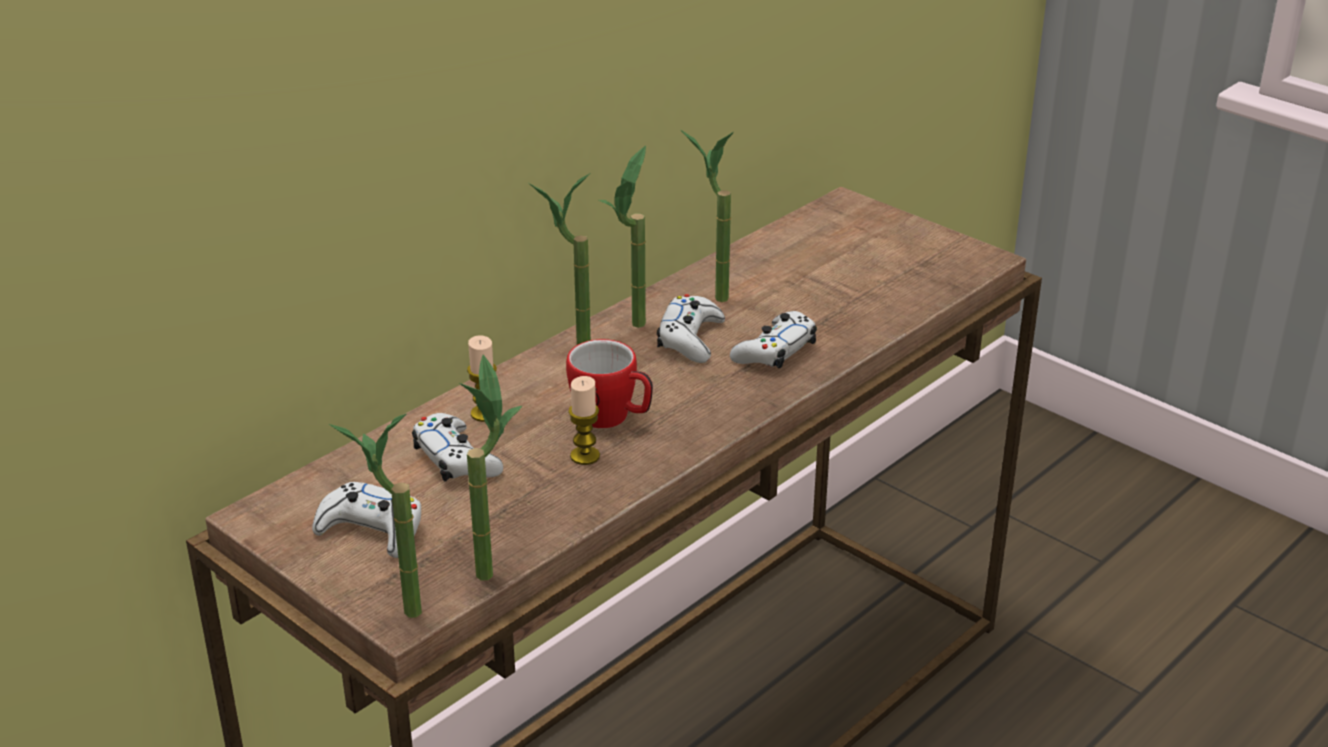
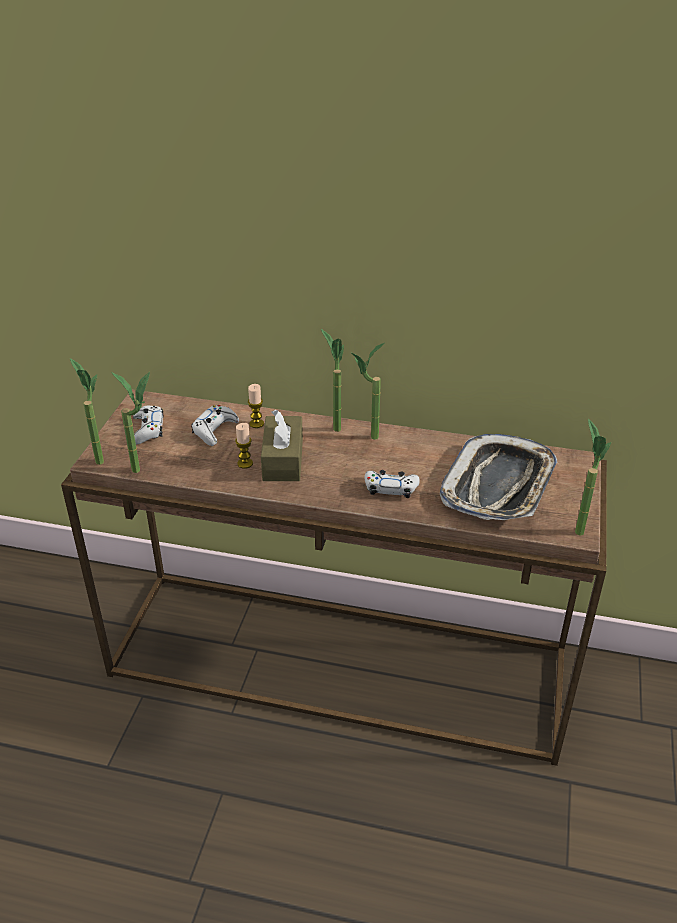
camera: 60 degrees right, 5 degrees up
mug [566,339,653,428] -> brown tissue box [261,410,303,481]
white game controller [657,294,725,363] -> none
potted plant [681,130,734,302] -> potted plant moved to [575,418,611,536]
none -> tray [440,434,557,520]

